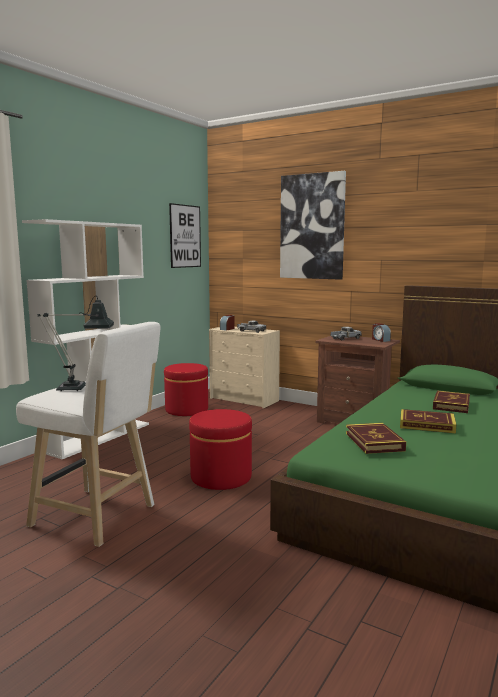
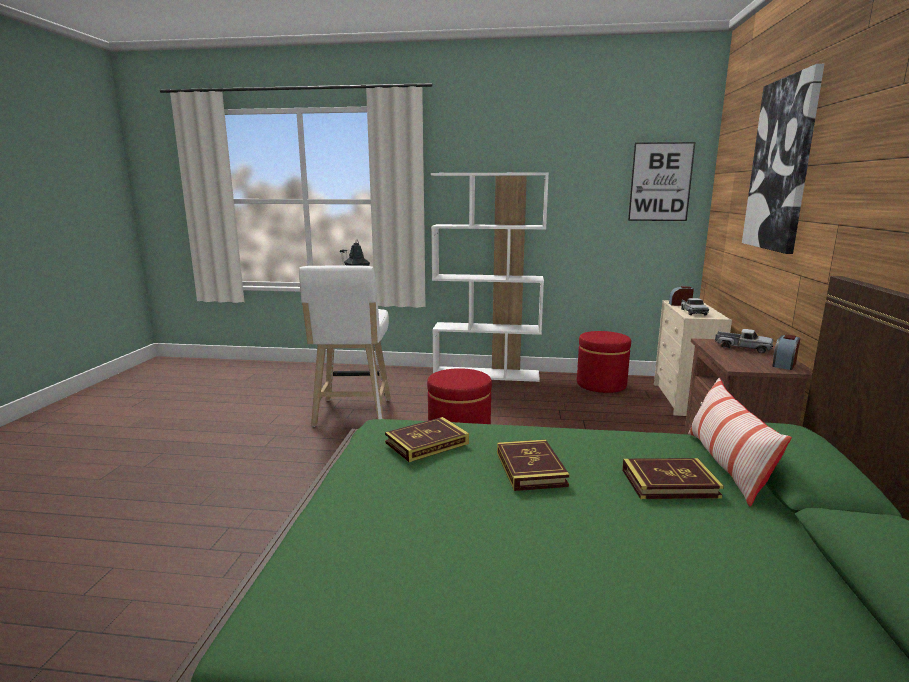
camera: 65 degrees right, 5 degrees up
none -> pillow [688,378,792,507]

